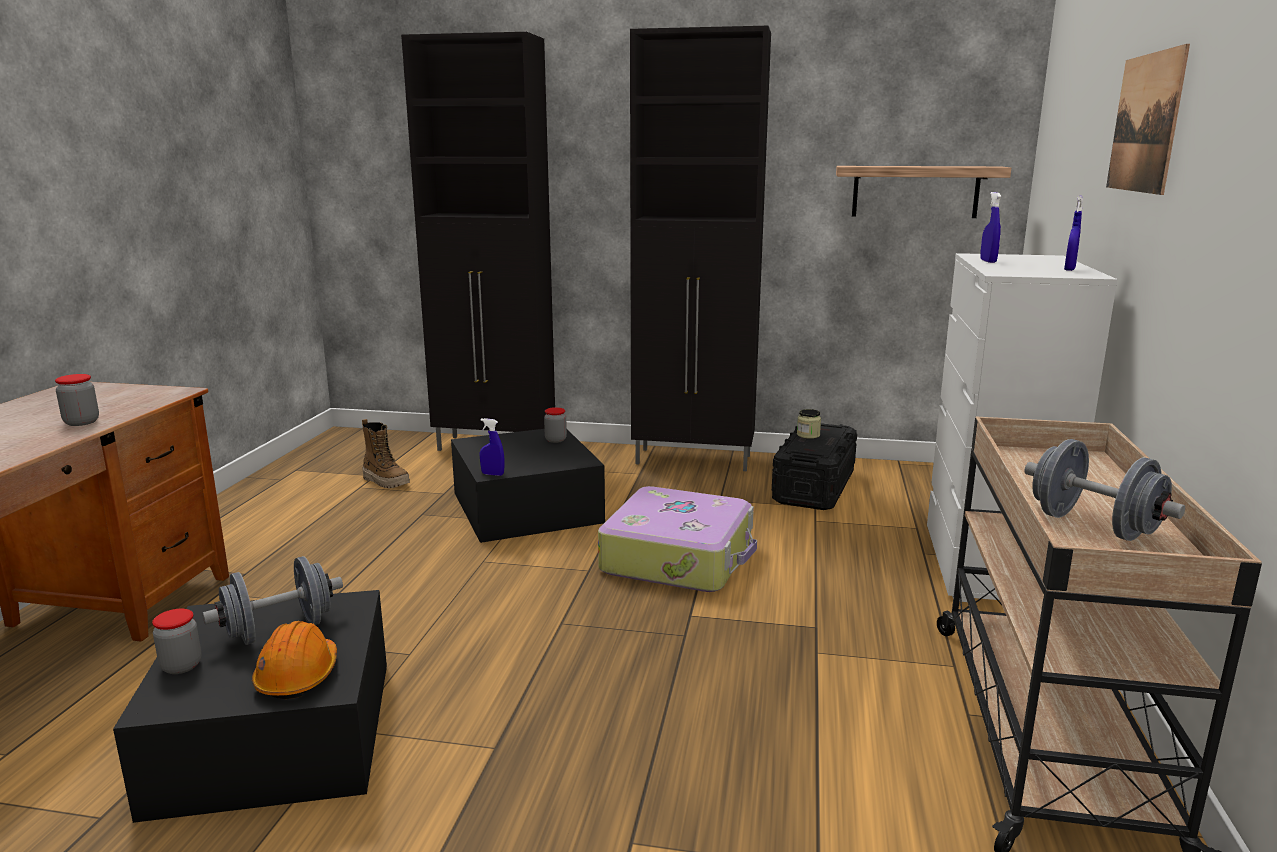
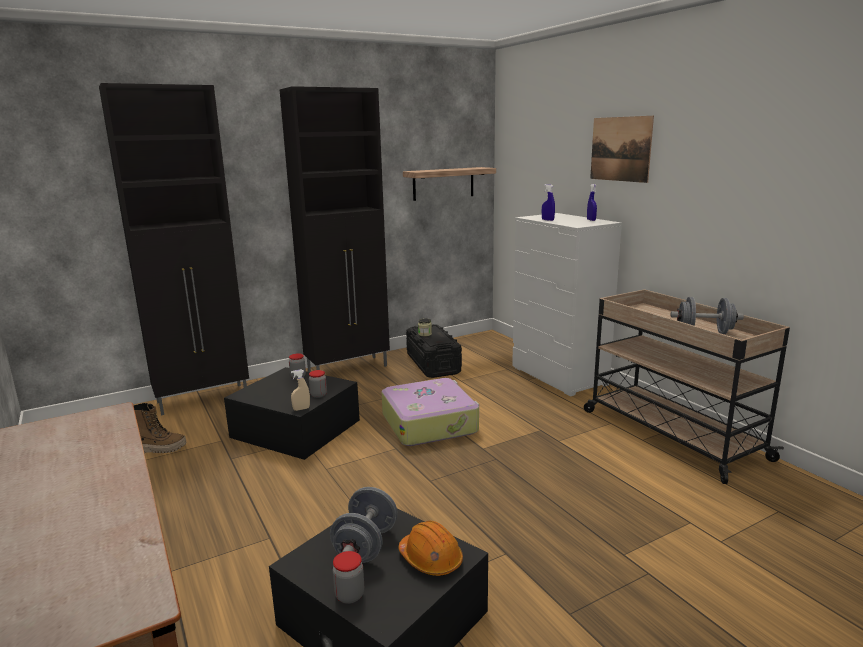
camera: 40 degrees left, 0 degrees up
jar [55,374,99,426] -> jar moved to [309,370,327,398]
blue spray bottle [480,418,504,476] -> beige spray bottle [291,369,310,411]

